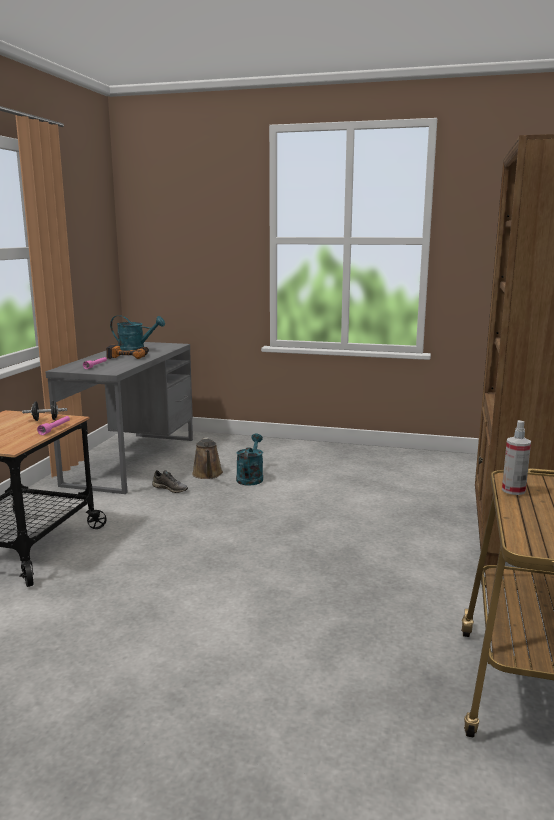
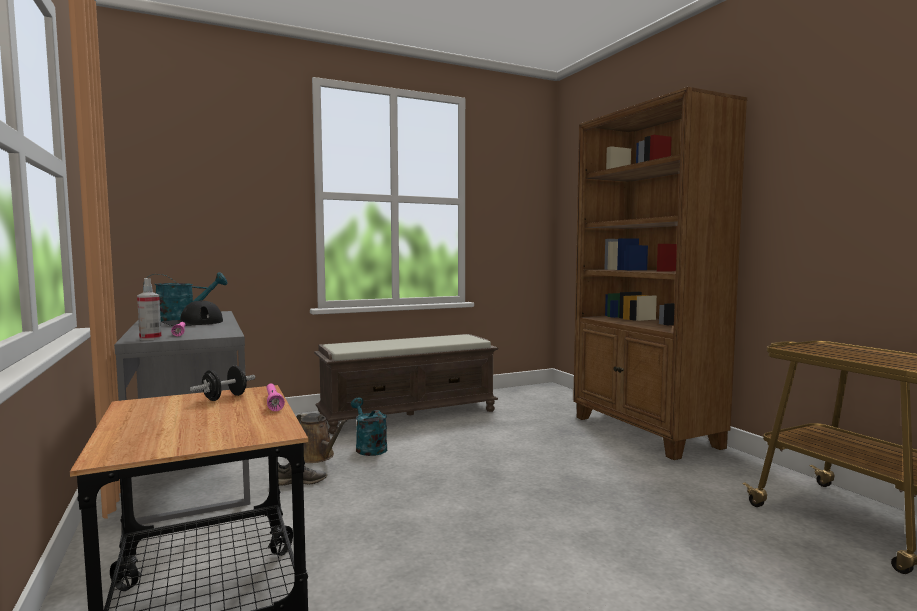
camera: 40 degrees left, 10 degrees down
power drill [106,345,149,359] -> black cap [161,300,223,326]
spray bottle [502,420,531,495] -> spray bottle moved to [137,278,162,341]
none -> brown bench [314,334,499,434]

